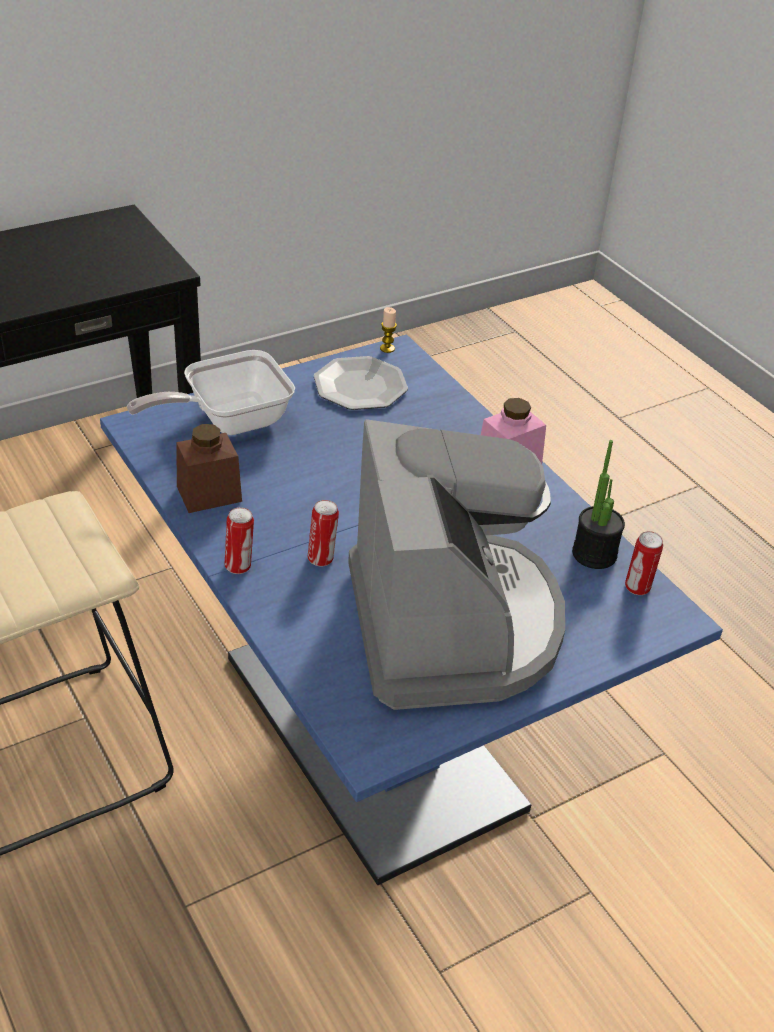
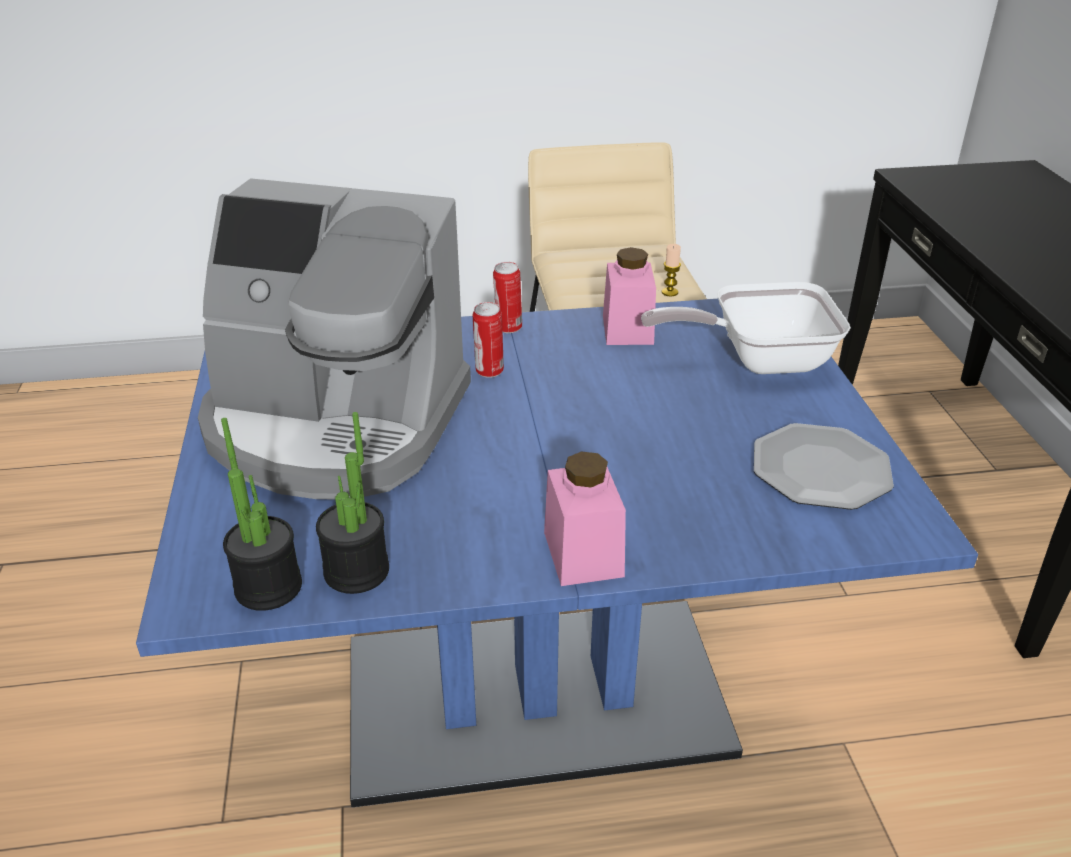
camera: 115 degrees right, 5 degrees down
frying pan [127,350,295,435] -> frying pan turned 90 degrees counterclockwise [641,282,851,374]
brown jar [176,424,242,513] -> pink jar [603,247,656,345]
candle [380,307,397,353] -> candle moved to [662,244,681,296]
can [625,531,663,595] -> potted plant [221,418,302,611]

